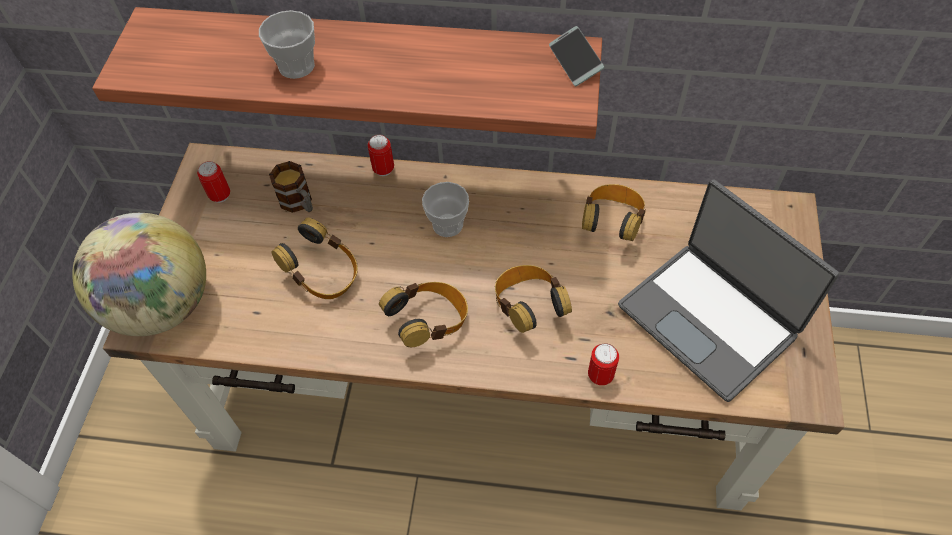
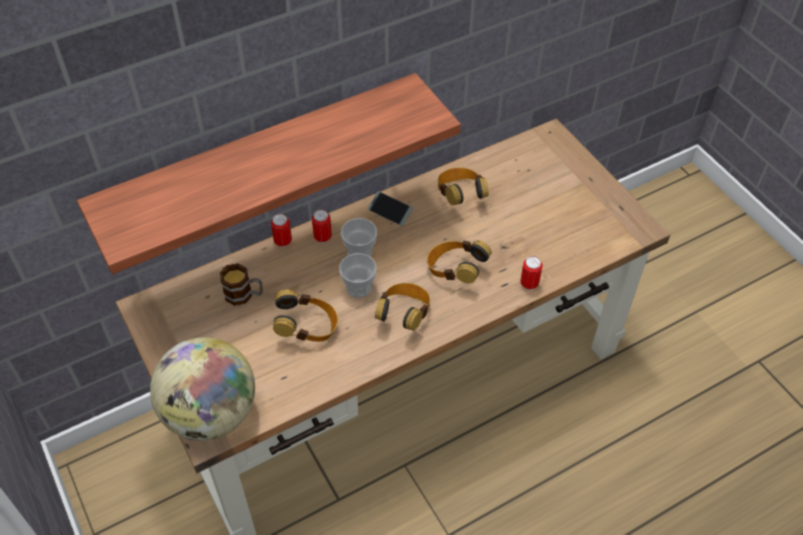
camera: 40 degrees left, 5 degrees down
can [197,161,230,203] -> can moved to [312,210,332,243]
cup [259,10,315,79] -> cup moved to [339,253,377,298]
phone [549,26,604,86] -> phone moved to [368,191,413,226]
laptop [618,179,839,402] -> none

